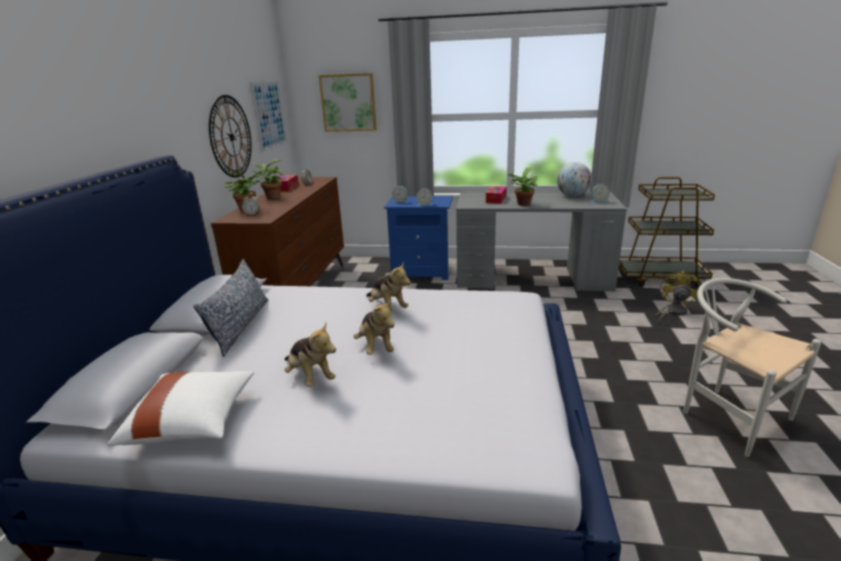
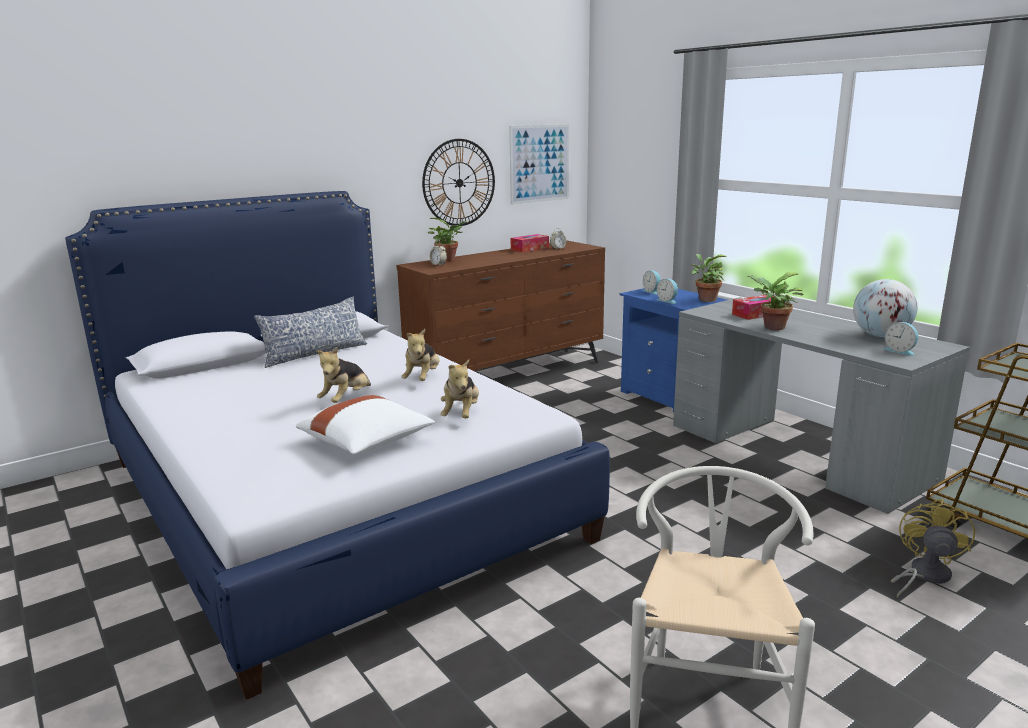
camera: 45 degrees right, 5 degrees down
white pillow [107,371,254,446] -> white pillow moved to [296,395,435,455]
potted plant [253,160,283,199] -> potted plant moved to [691,254,726,302]
plush toy [284,323,336,387] -> plush toy moved to [440,359,479,418]
picture [319,73,377,132] -> none
yellow fan [655,271,700,321] -> yellow fan turned 45 degrees counterclockwise [891,499,975,598]

